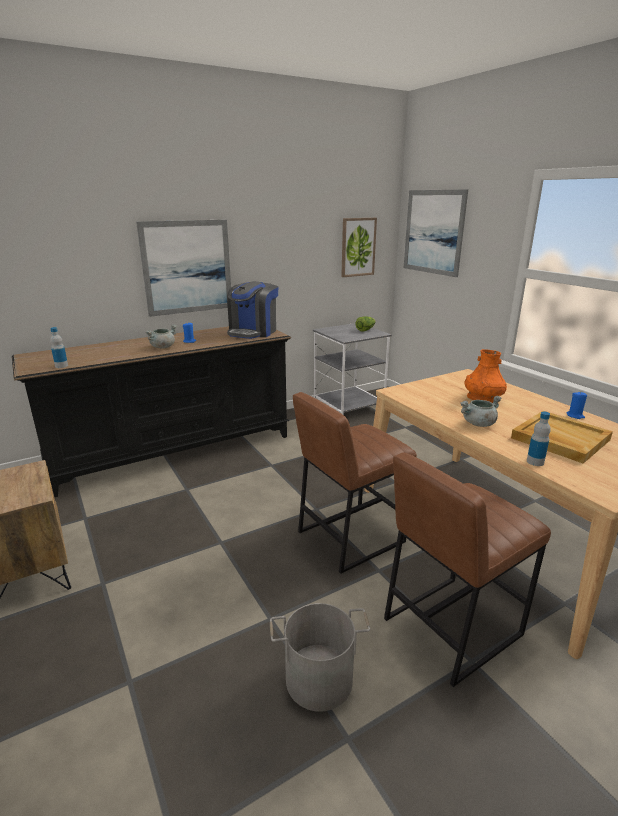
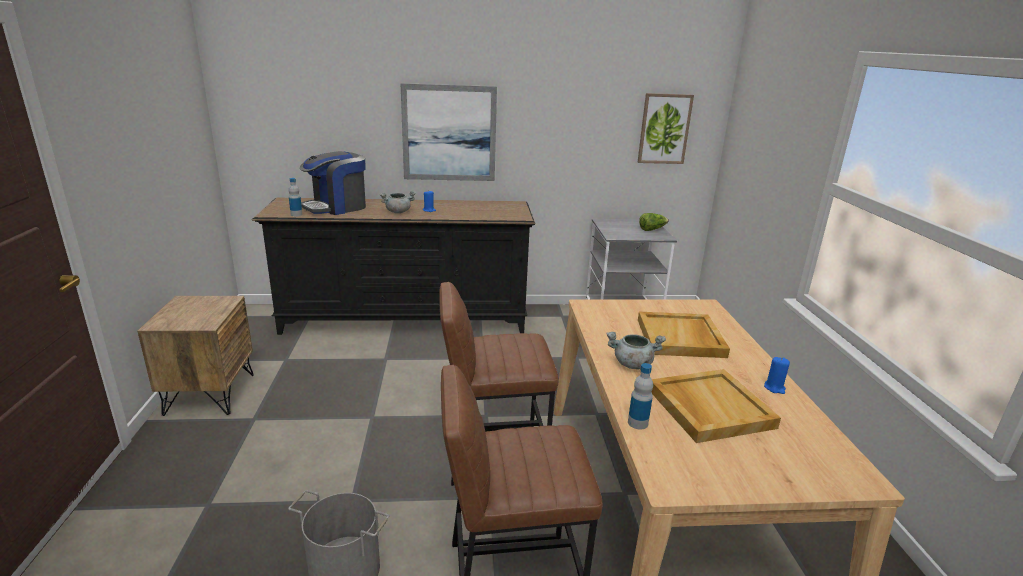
camera: 25 degrees right, 0 degrees up
coffee machine [227,281,278,339] -> coffee machine moved to [300,151,366,215]
picture [404,189,468,277] -> none
orange vase [465,349,507,403] -> beige tray [638,312,730,358]

